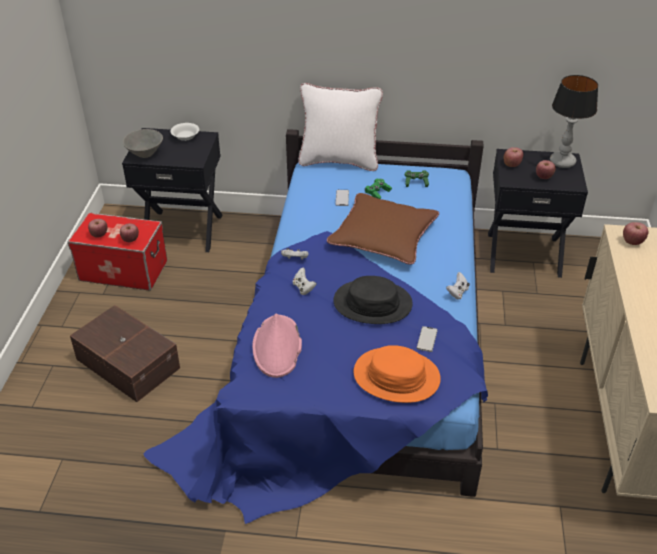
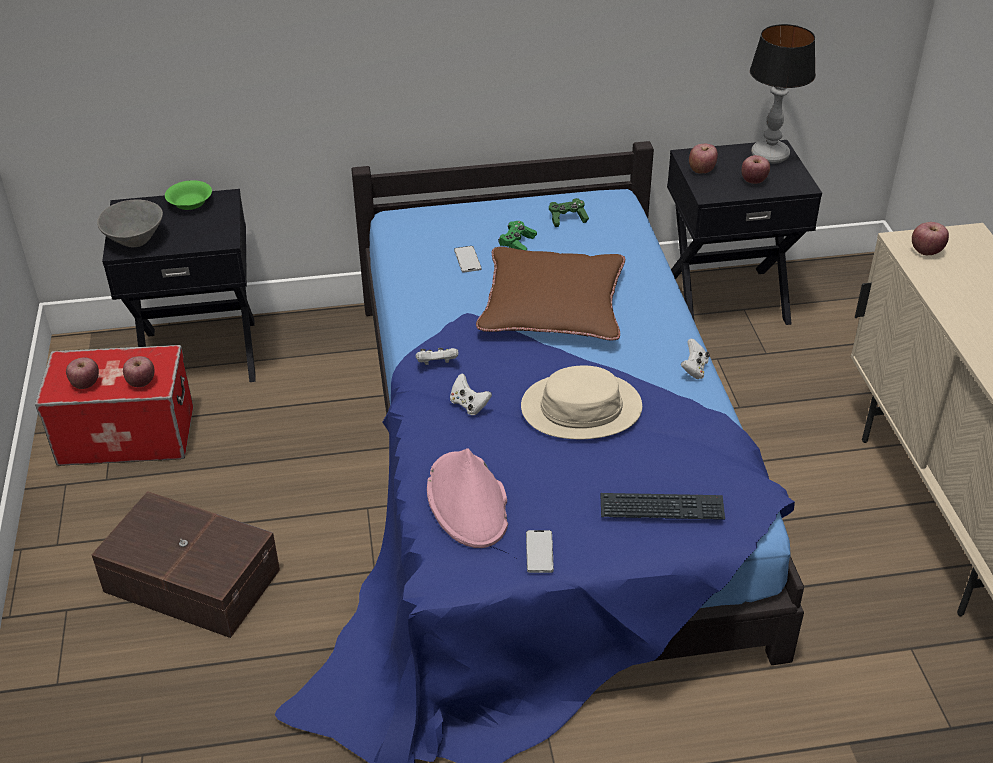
camera: 15 degrees left, 0 degrees up
white bowl [170,123,199,141] -> green bowl [165,180,212,210]
white pillow [298,83,383,171] -> none
black hat [333,276,413,324] -> beige hat [521,366,642,439]
orange hat [354,345,441,403] -> keyboard [601,493,725,520]
phone [417,326,438,352] -> phone moved to [526,530,554,573]

